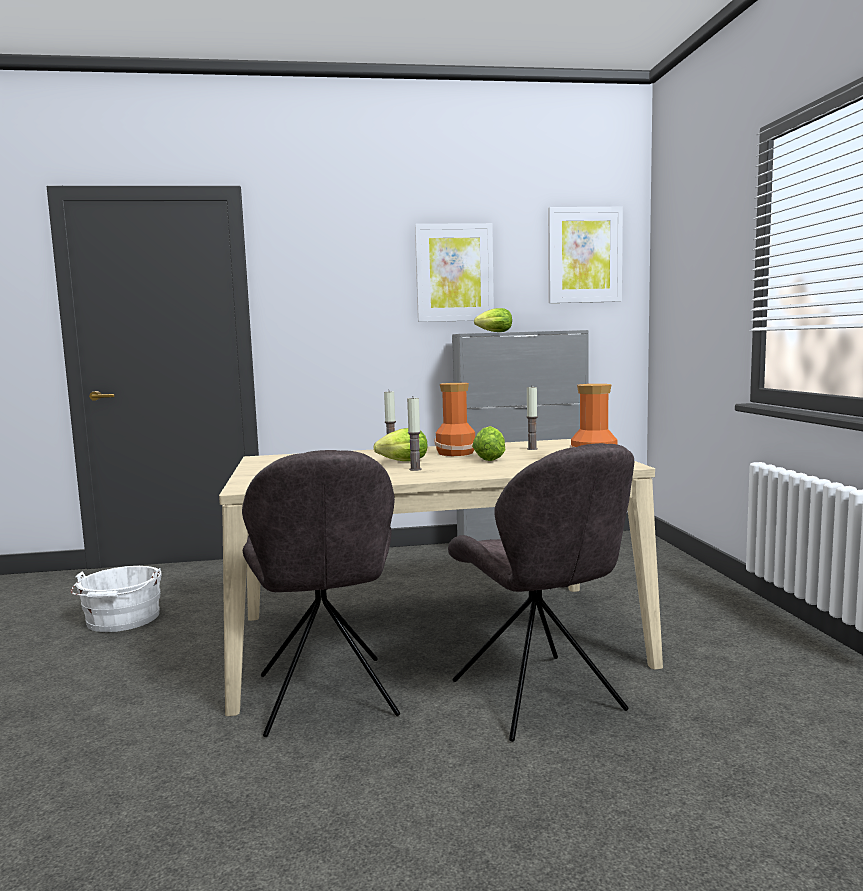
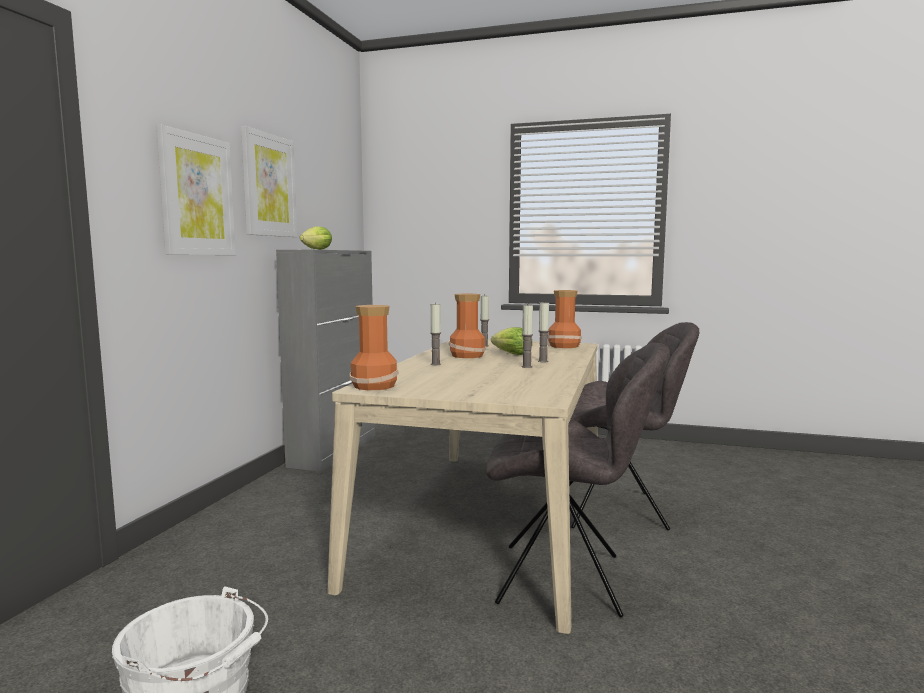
camera: 65 degrees left, 0 degrees up
lettuce [374,428,427,461] -> none
picture [548,207,623,303] -> picture moved to [157,125,236,255]
none -> vase [350,305,399,390]
none -> candle [538,301,549,362]

